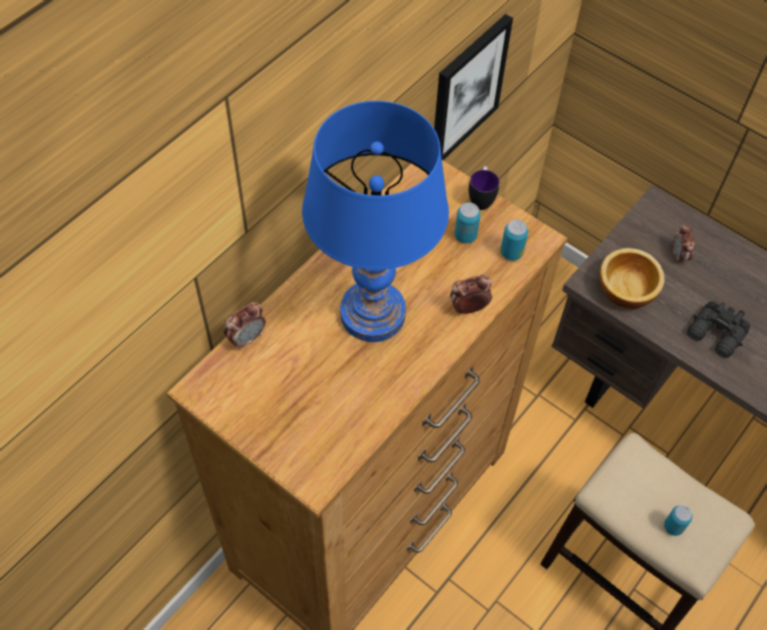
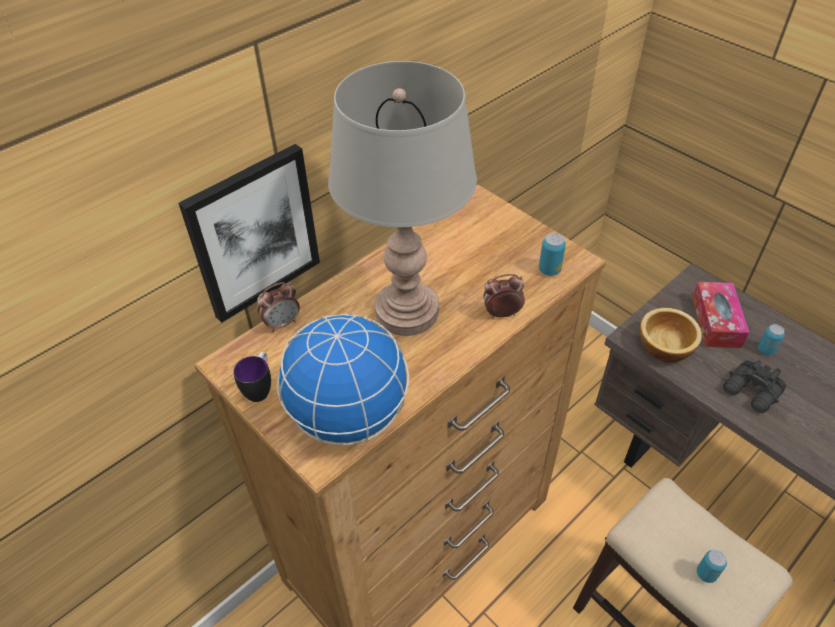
camera: 10 degrees right, 10 degrees down
blue table lamp [302,101,449,342] -> grey table lamp [328,61,477,336]
picture [434,14,513,160] -> picture moved to [178,144,320,323]
can [454,203,481,243] -> can moved to [758,324,785,355]
mug [469,166,499,210] -> mug moved to [233,352,271,402]
alarm clock [673,224,696,263] -> tissue box [692,282,749,348]
none -> globe [277,314,409,445]

